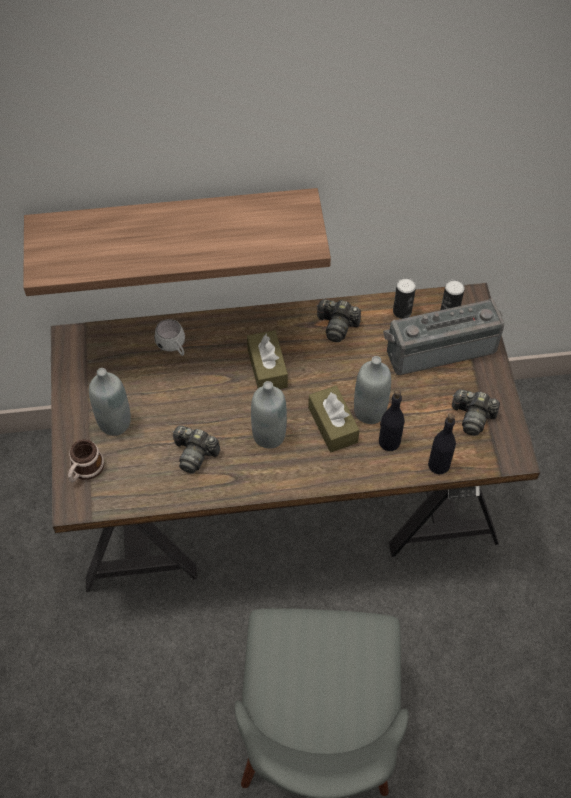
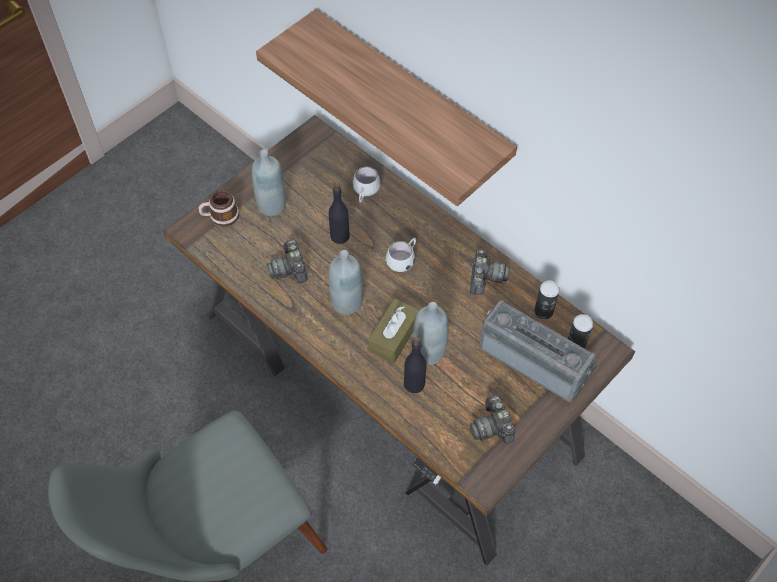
camera: 50 degrees right, 0 degrees up
brown tissue box [247,330,288,389] -> white mug [386,238,416,272]
camera [316,299,361,342] -> camera turned 150 degrees counterclockwise [470,249,509,295]
black bottle [428,413,456,474] -> black bottle moved to [329,182,350,244]

